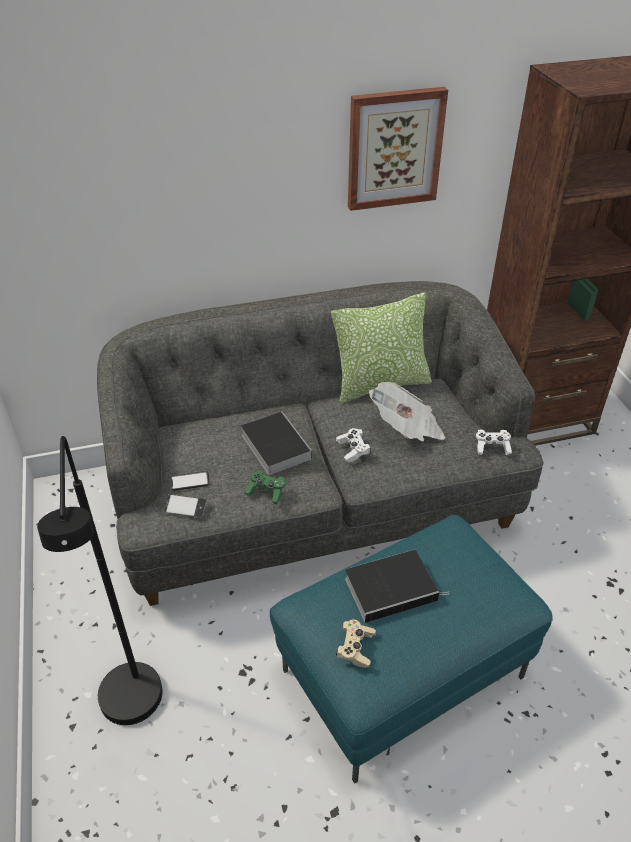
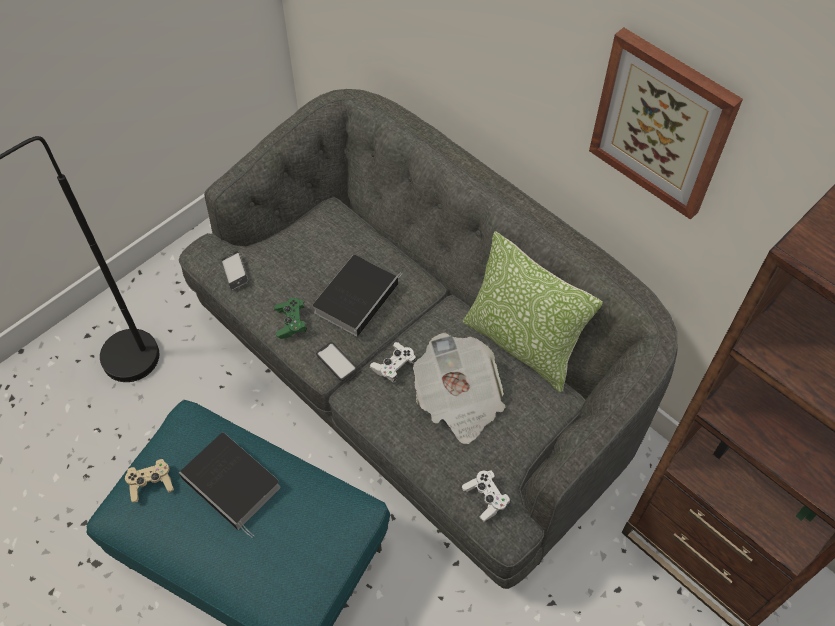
camera: 60 degrees right, 15 degrees up
phone [170,471,210,491] -> phone moved to [316,342,357,381]

